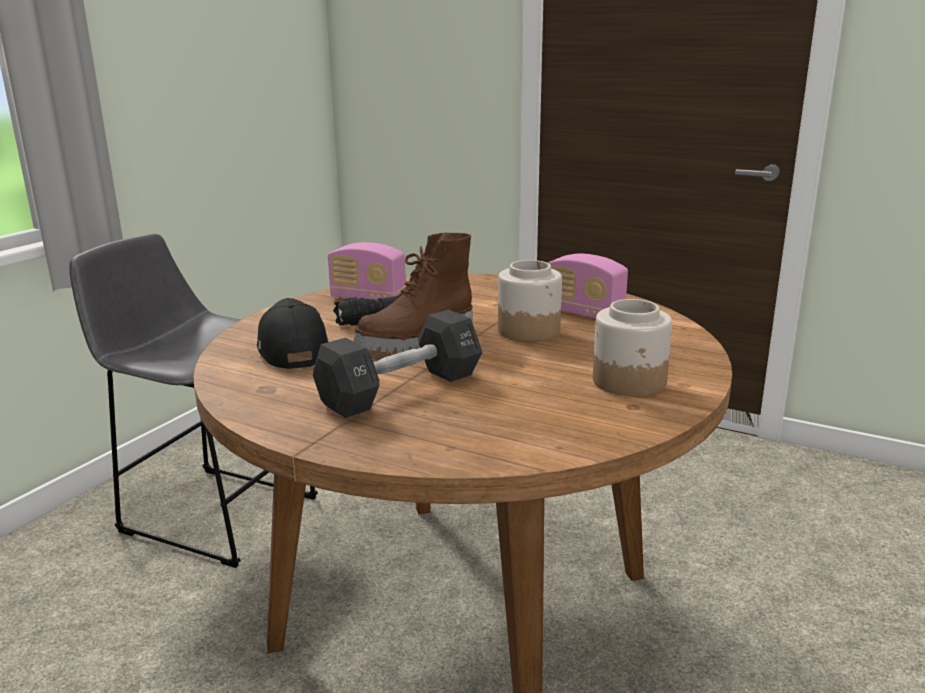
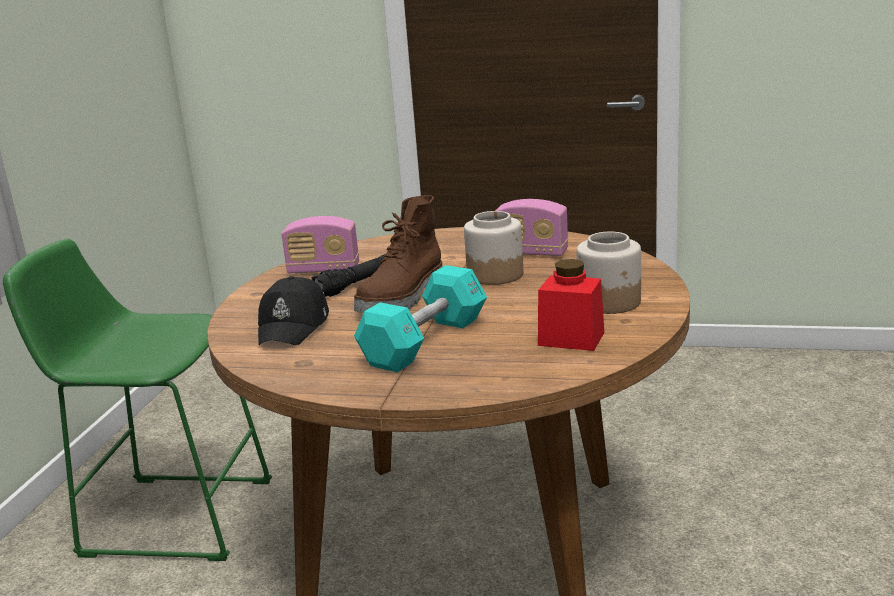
camera: 15 degrees left, 0 degrees up
grey stool [69,234,318,568] -> green stool [3,239,272,561]
black cap [257,298,328,369] -> black cap turned 135 degrees counterclockwise [258,276,329,345]
black dumbbell [313,310,482,418] -> turquoise dumbbell [354,265,487,372]
none -> red jar [538,259,604,351]

